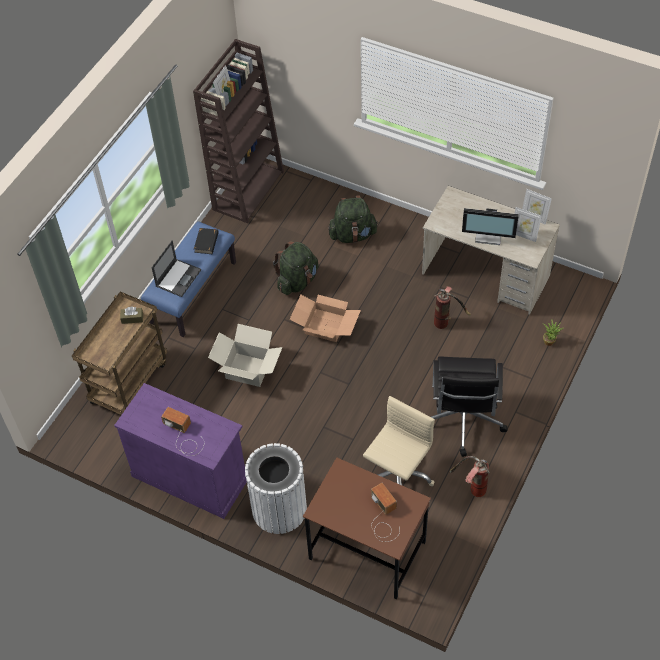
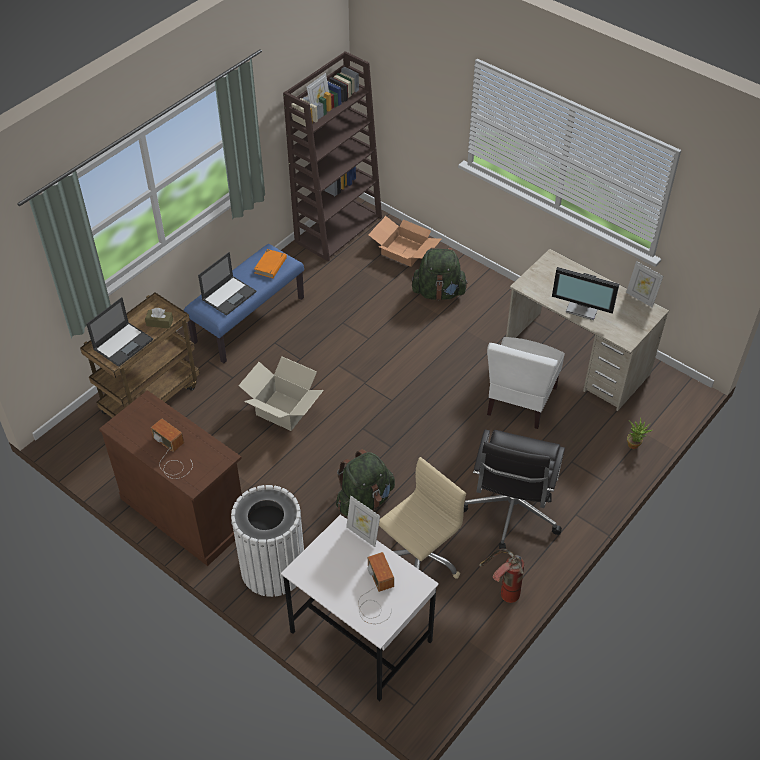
camera: 10 degrees right, 5 degrees down
purple cabinet [114,383,247,519] -> brown cabinet [99,390,242,566]
black book [194,228,219,254] -> orange book [254,249,287,278]
green backpack [273,241,319,295] -> green backpack moved to [336,449,395,516]
cardboard box [290,295,361,342] -> cardboard box moved to [368,216,442,267]
brown desk [303,457,431,600] -> white desk [281,515,439,701]
fire extinguisher [434,286,471,329] -> white chair [487,337,565,429]
picture frame [514,207,542,242] -> picture frame moved to [346,496,380,547]
none -> laptop [86,297,153,367]

